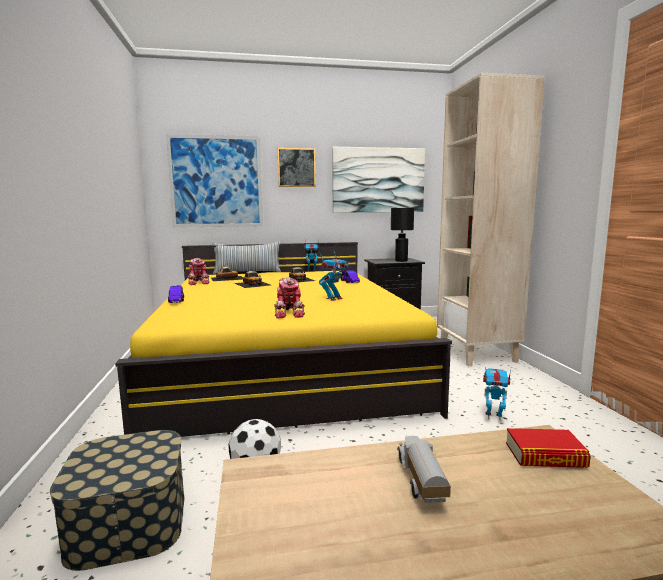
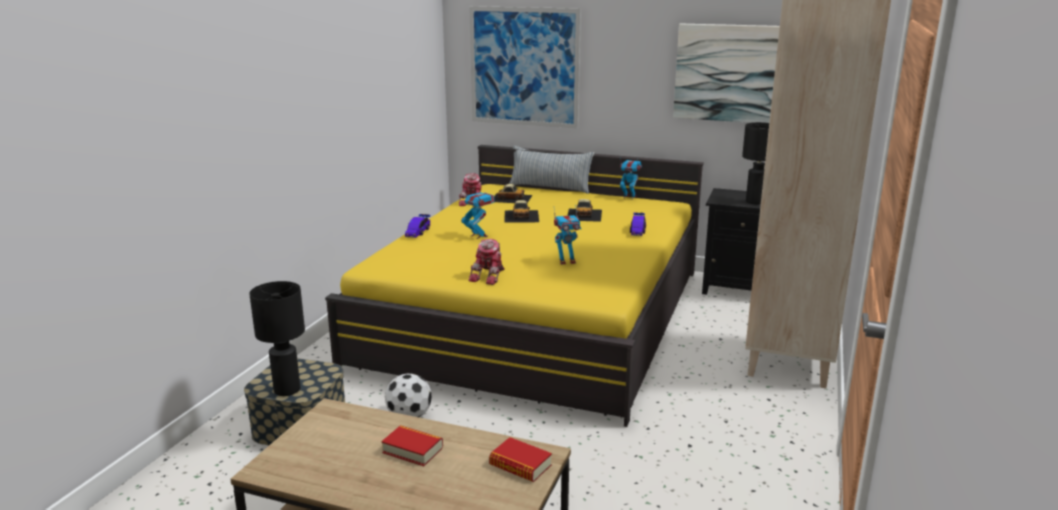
camera: 30 degrees right, 10 degrees up
picture [277,148,316,187] -> none
toy truck [397,436,451,503] -> book [381,425,443,466]
toy robot [483,367,511,420] -> toy robot moved to [461,187,494,239]
none -> black table lamp [249,281,305,396]

